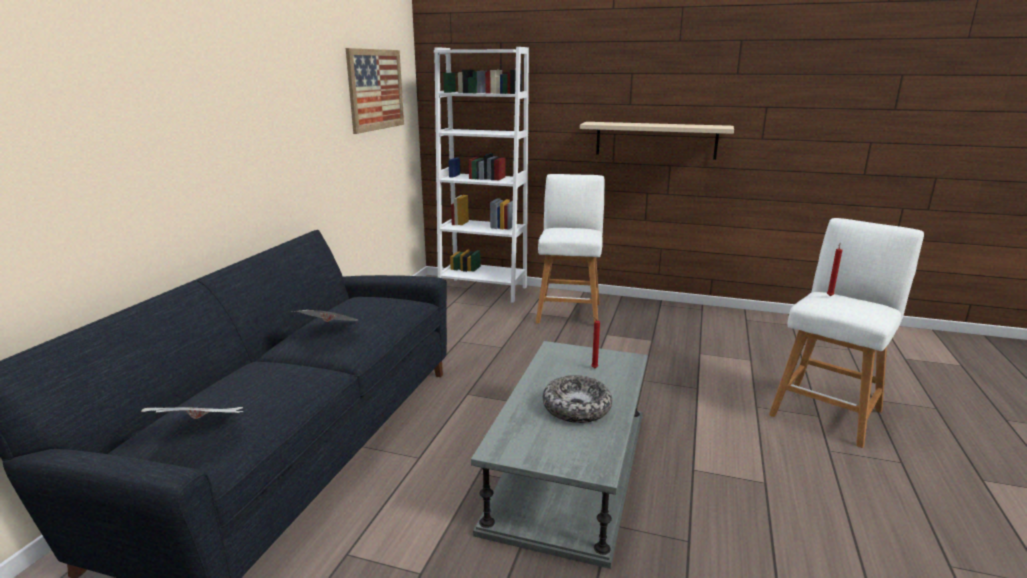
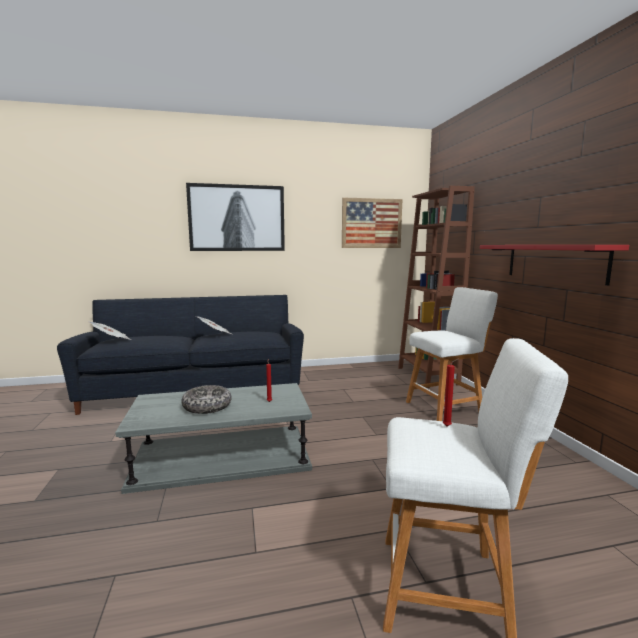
camera: 60 degrees right, 10 degrees down
white bookcase [434,47,529,303] -> brown bookcase [398,186,475,388]
beige shelf [580,122,734,160] -> red shelf [480,245,629,286]
none -> picture [186,183,285,251]

